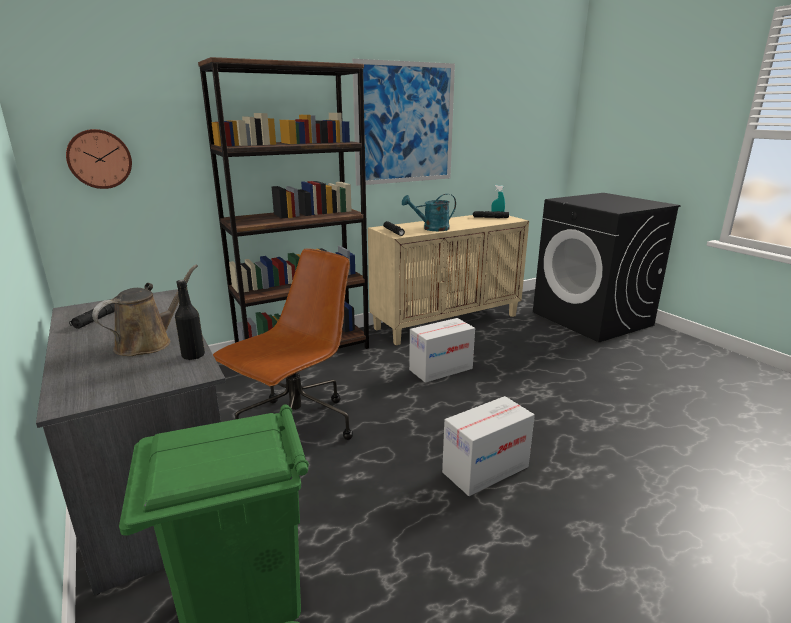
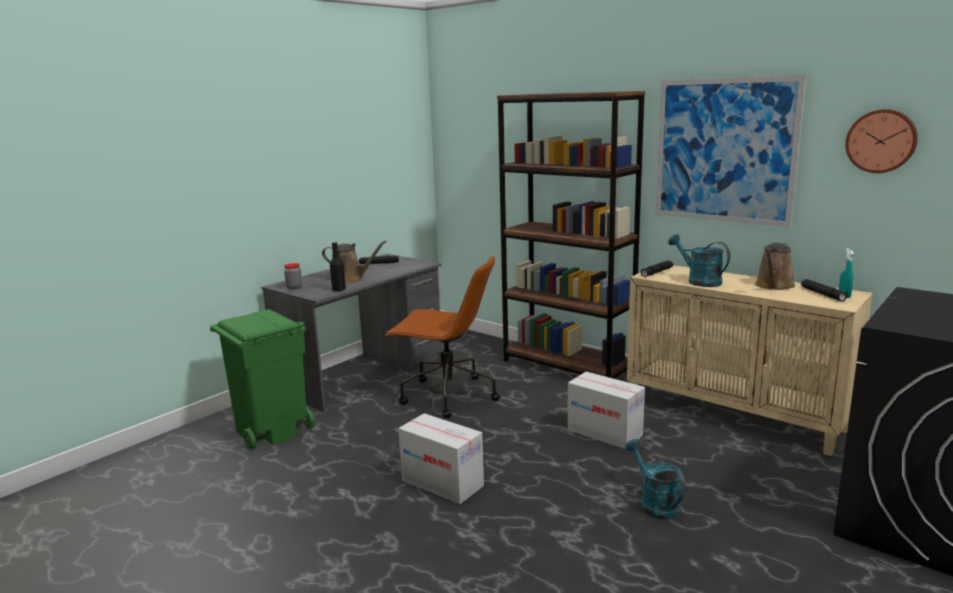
camera: 70 degrees right, 5 degrees down
wall clock [66,129,132,189] -> wall clock moved to [845,109,918,173]
none -> jar [284,263,302,289]
none -> turquoise watering can [625,439,686,520]
none -> brown watering can [755,243,795,290]

